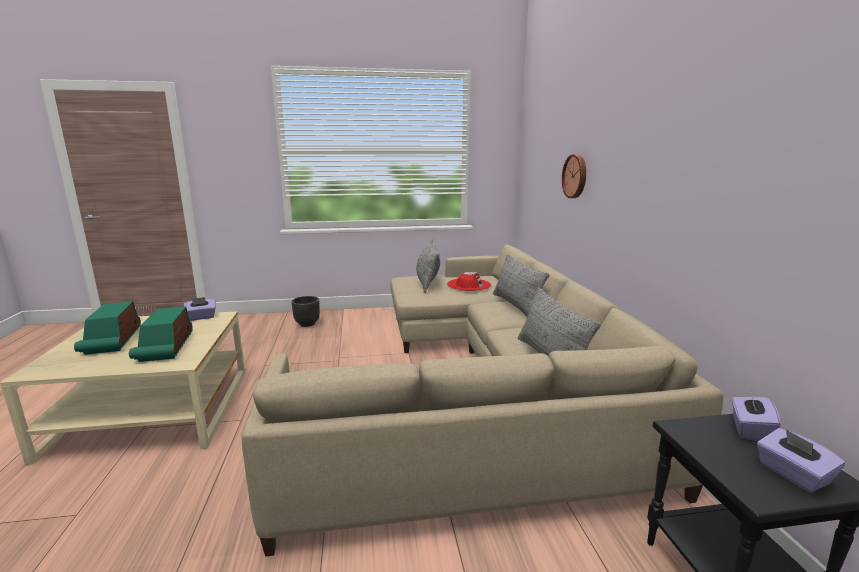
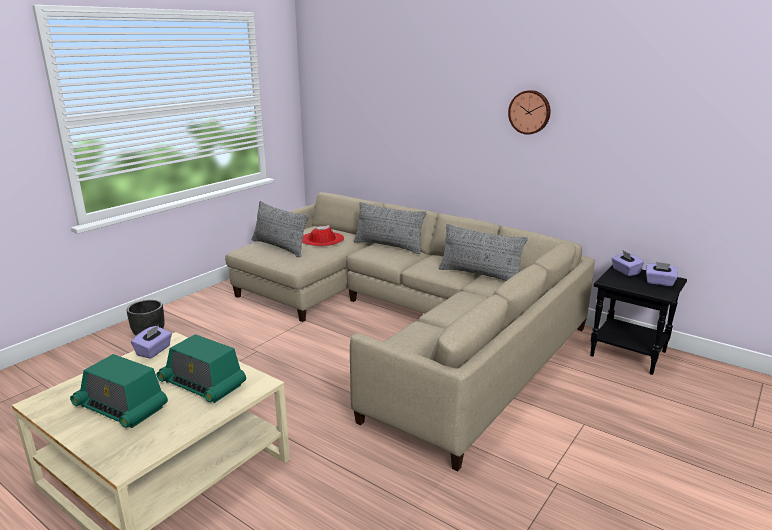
camera: 45 degrees left, 5 degrees up
wall clock [562,154,586,198] -> wall clock moved to [508,90,551,135]

